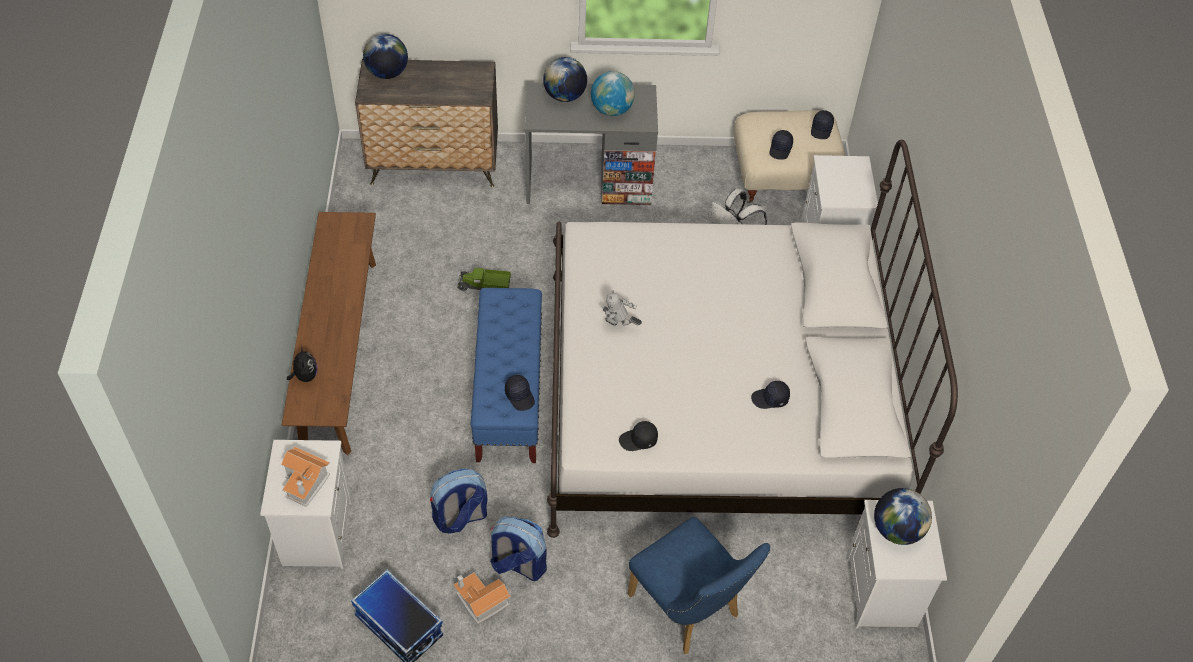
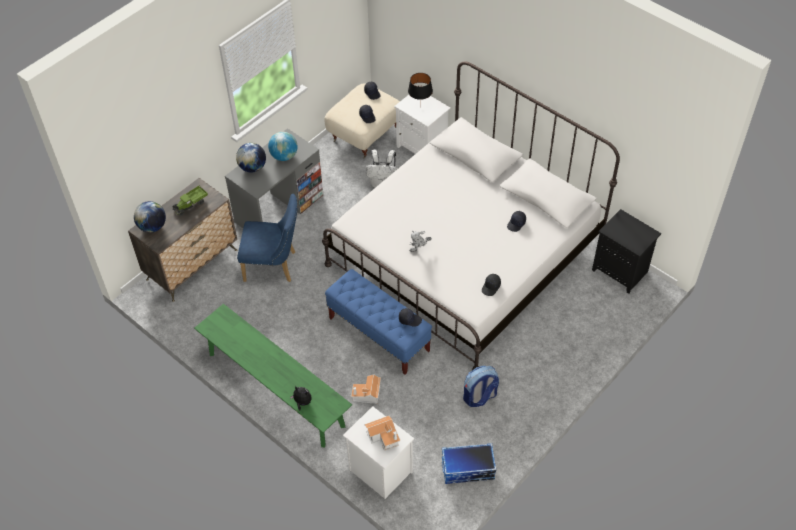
camera: 45 degrees left, 0 degrees up
brown bench [282,212,376,455] -> green bench [194,304,352,447]
backpack [430,469,488,534] -> none
toy house [453,573,511,624] -> toy house moved to [351,374,381,403]
toy truck [457,268,511,291] -> toy truck moved to [172,186,208,216]
blue chair [628,517,771,654] -> blue chair moved to [237,194,298,282]
white nightstand [846,500,947,629] -> black nightstand [592,209,661,294]
globe [874,488,932,545] -> none
none -> black table lamp [408,73,433,107]

